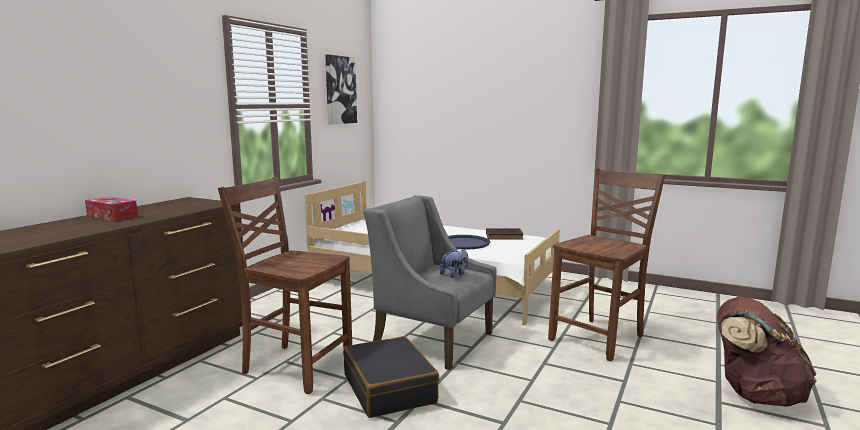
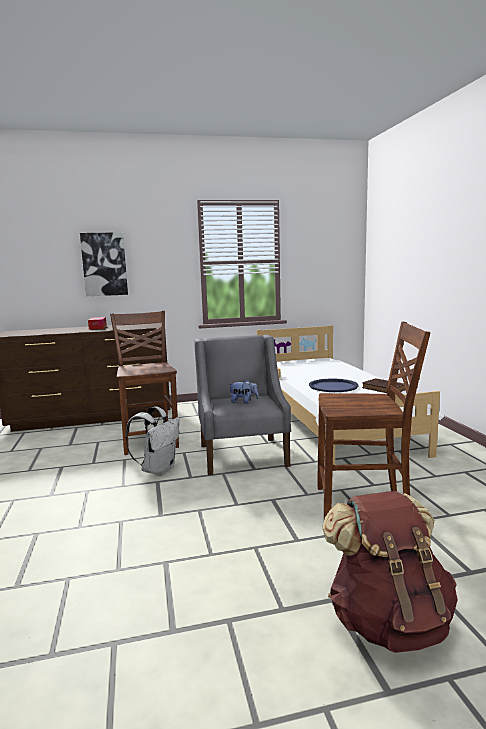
camera: 50 degrees right, 0 degrees up
picture [325,54,357,124] -> picture moved to [80,232,128,296]
black suitcase [343,336,440,418] -> white backpack [125,406,180,476]

